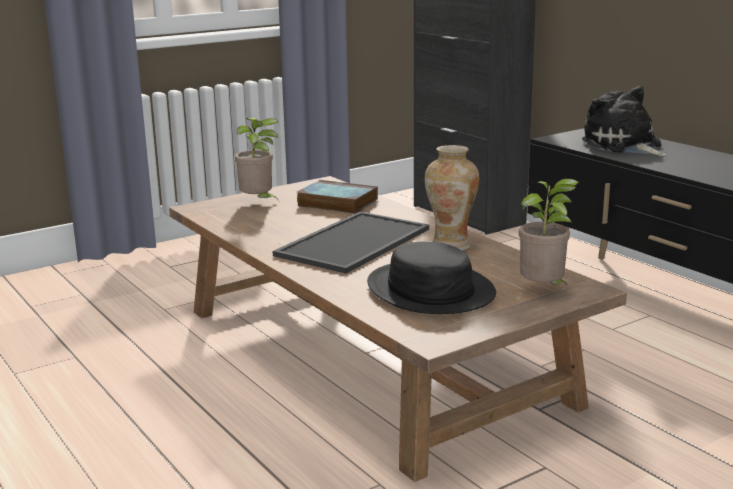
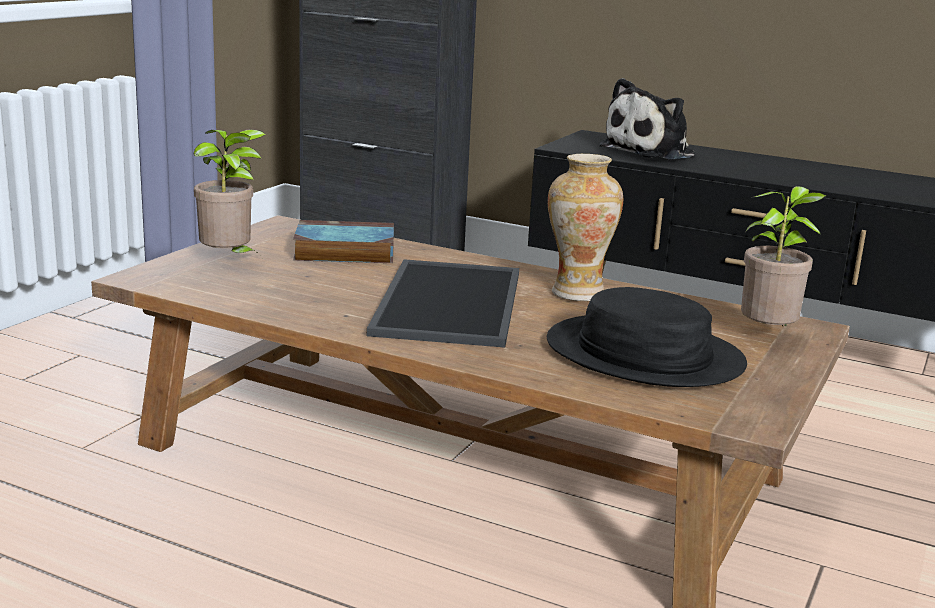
camera: 30 degrees left, 0 degrees up
plush toy [581,86,666,156] -> plush toy turned 75 degrees counterclockwise [599,78,695,160]

